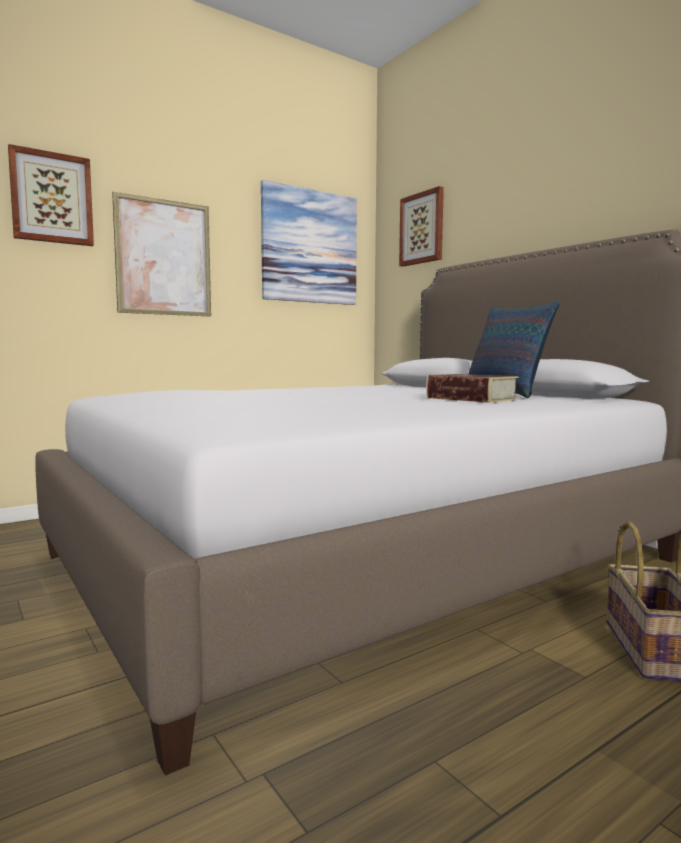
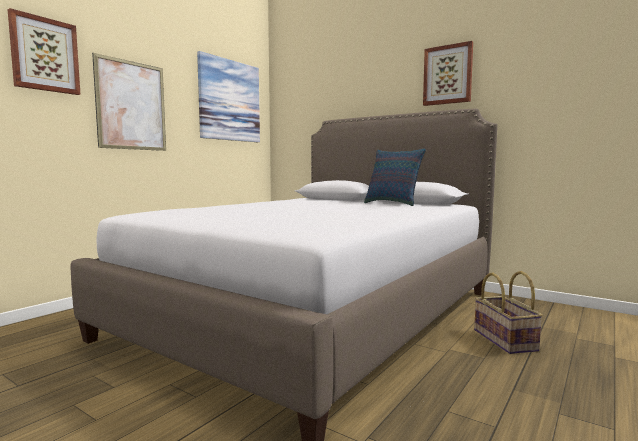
camera: 20 degrees left, 0 degrees up
picture [399,186,444,267] -> picture moved to [423,41,473,106]
book [426,374,518,403] -> none

